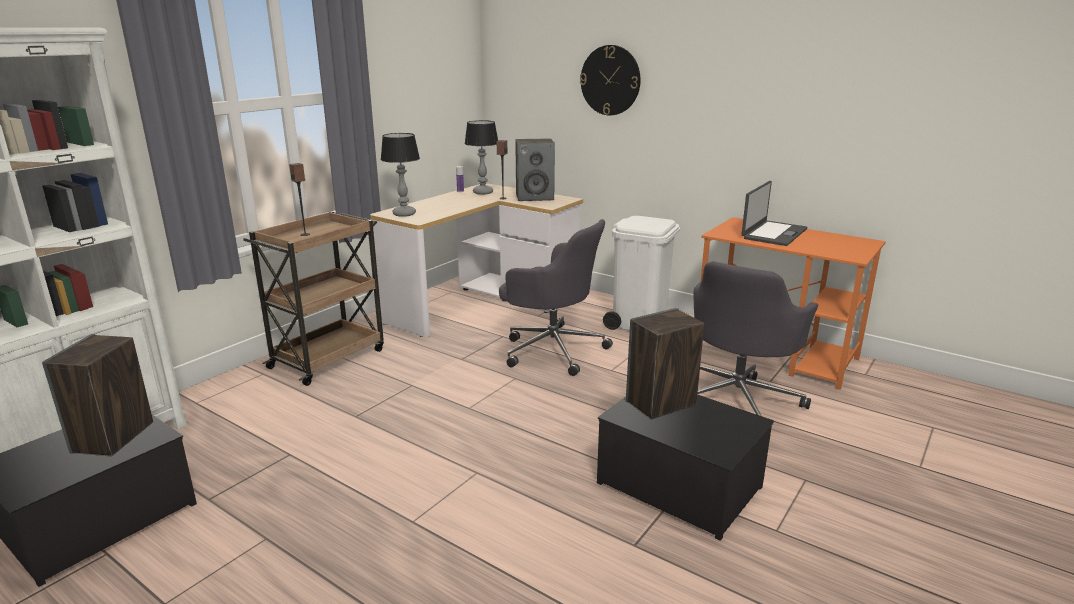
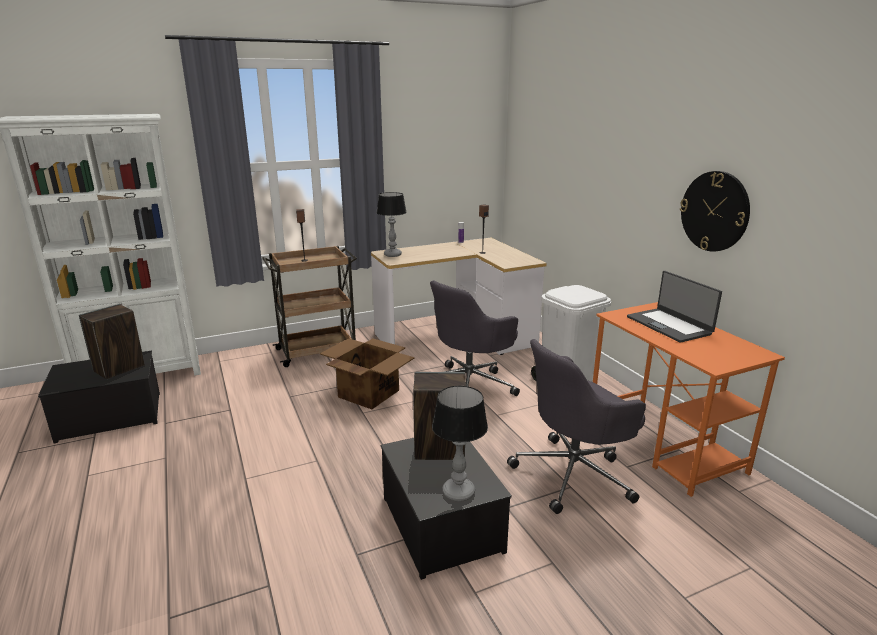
camera: 30 degrees right, 0 degrees up
table lamp [464,120,498,195] -> table lamp moved to [432,385,488,502]
grey office chair [499,219,613,376] -> grey office chair turned 75 degrees clockwise [430,280,520,396]
speaker [515,138,555,201] -> none
wall clock [580,45,641,115] -> wall clock moved to [680,171,750,252]
laptop [741,181,807,246] -> laptop turned 90 degrees clockwise [627,271,722,343]
none -> cardboard box [320,338,415,409]

